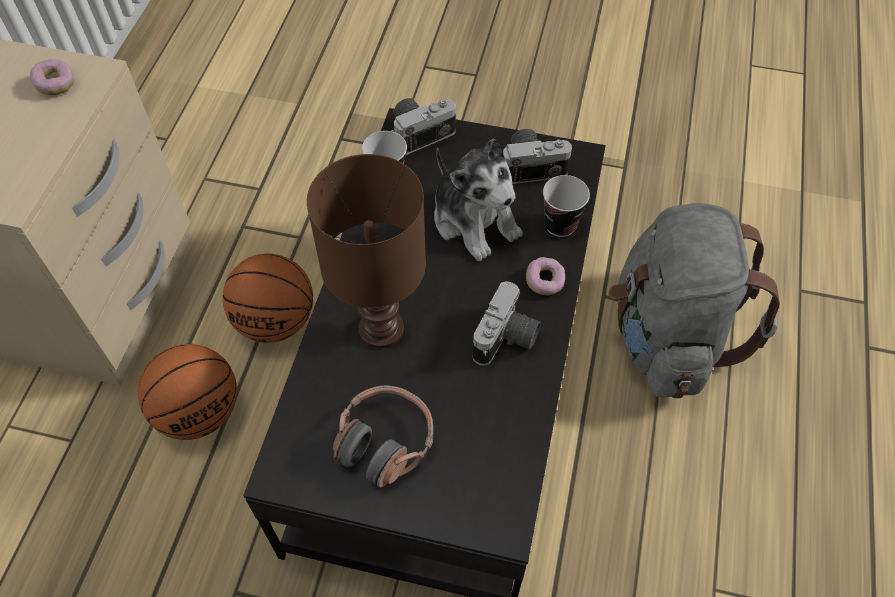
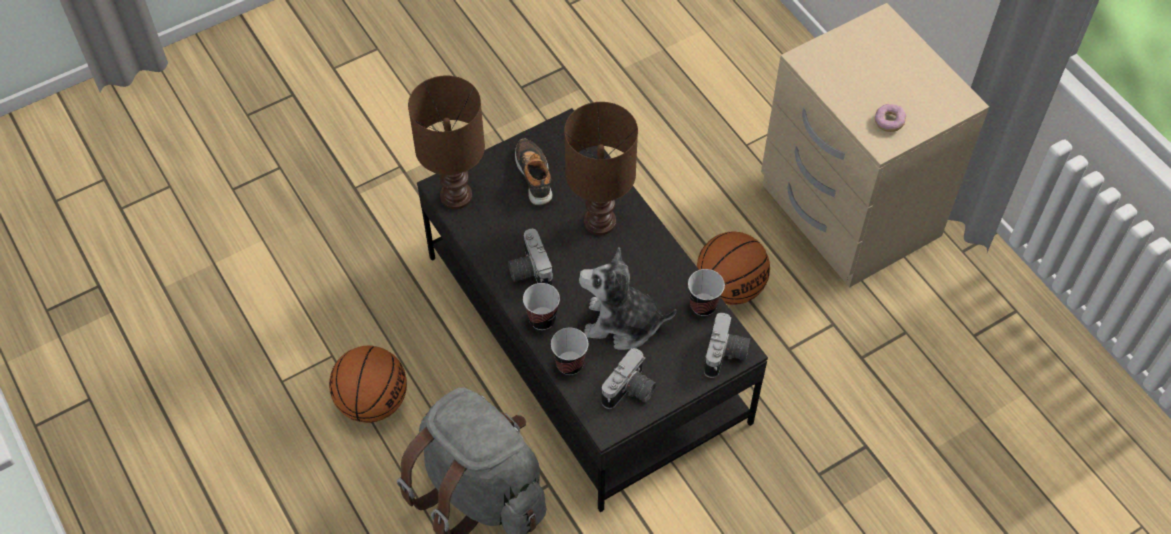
camera: 135 degrees right, 0 degrees up
basketball [138,344,237,440] -> basketball moved to [329,346,407,423]
headphones [333,386,433,488] -> shoe [515,138,552,205]
donut [526,257,565,295] -> cup [523,283,560,330]
none -> brown table lamp [408,75,485,209]

